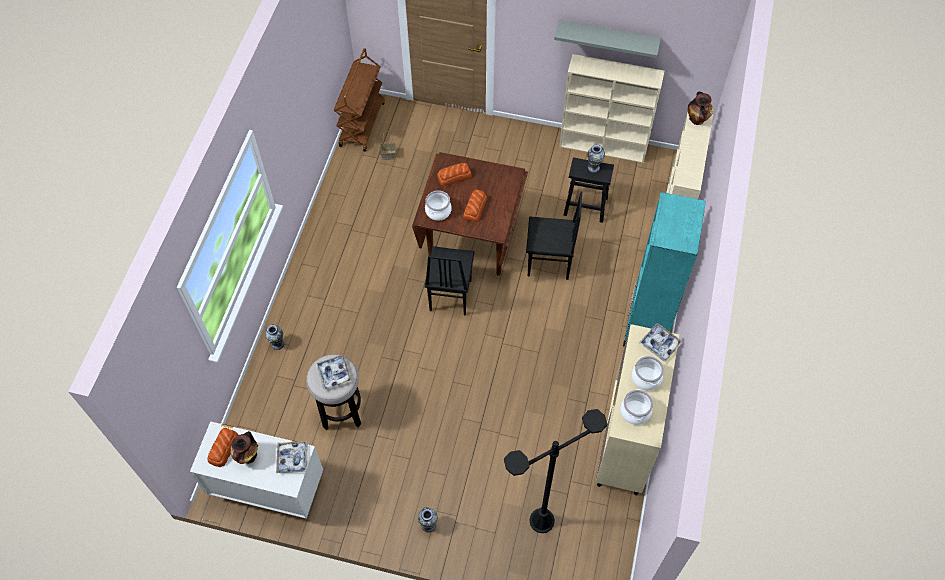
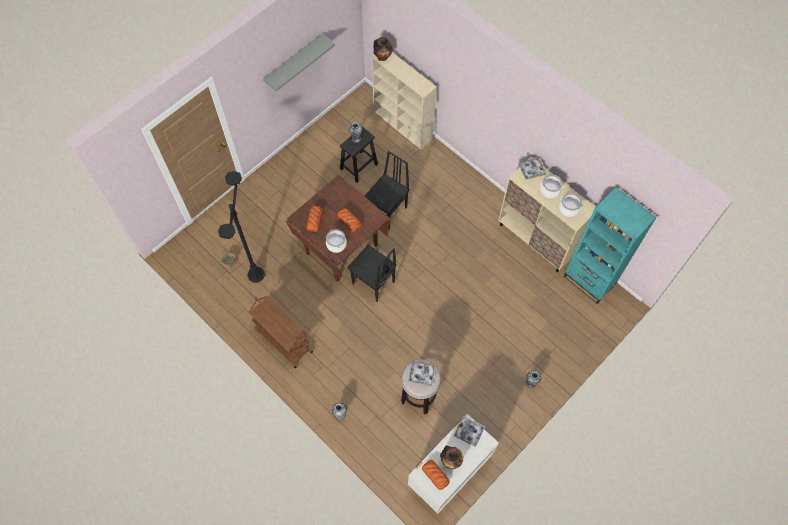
camera: 60 degrees left, 5 degrees up
brown cart [334,48,385,152] -> brown cart moved to [248,296,313,369]
black floor lamp [504,409,608,533] -> black floor lamp moved to [218,171,265,283]
beige bookcase [559,54,664,163] -> none
turquoise bookcase [623,192,706,347] -> turquoise bookcase moved to [564,187,657,304]

